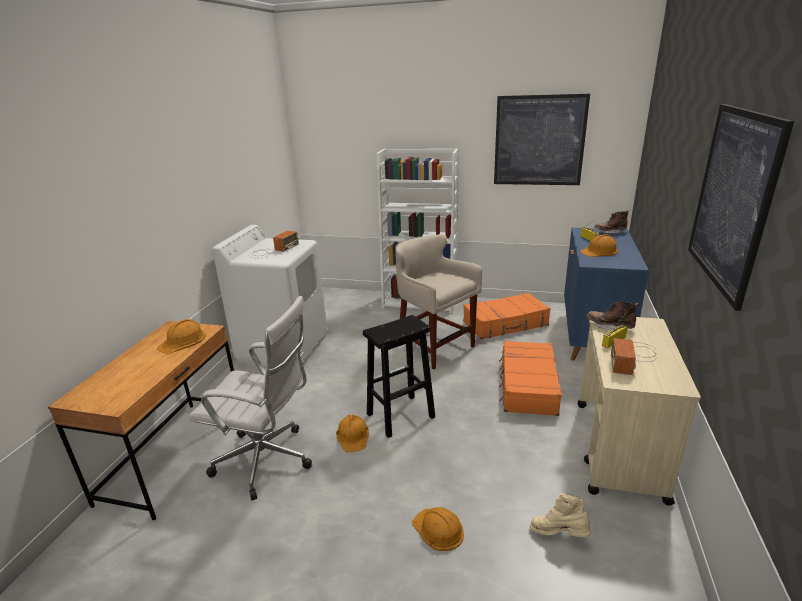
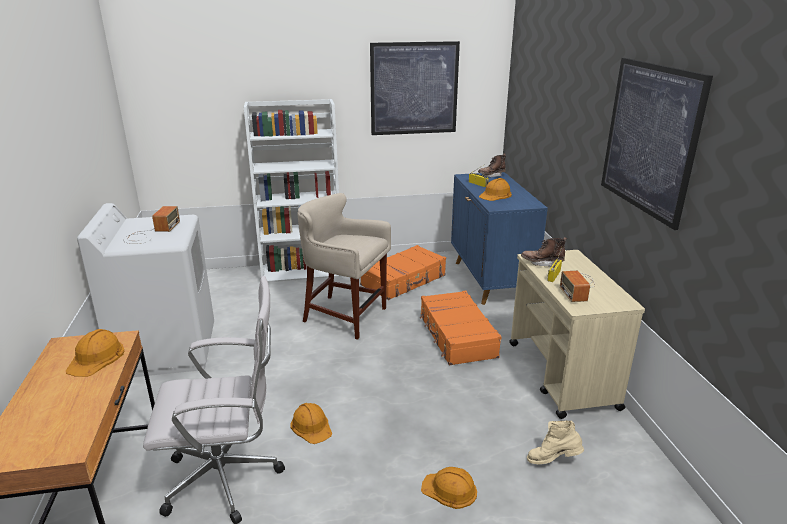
camera: 25 degrees left, 0 degrees up
black stool [363,315,435,438] -> none

